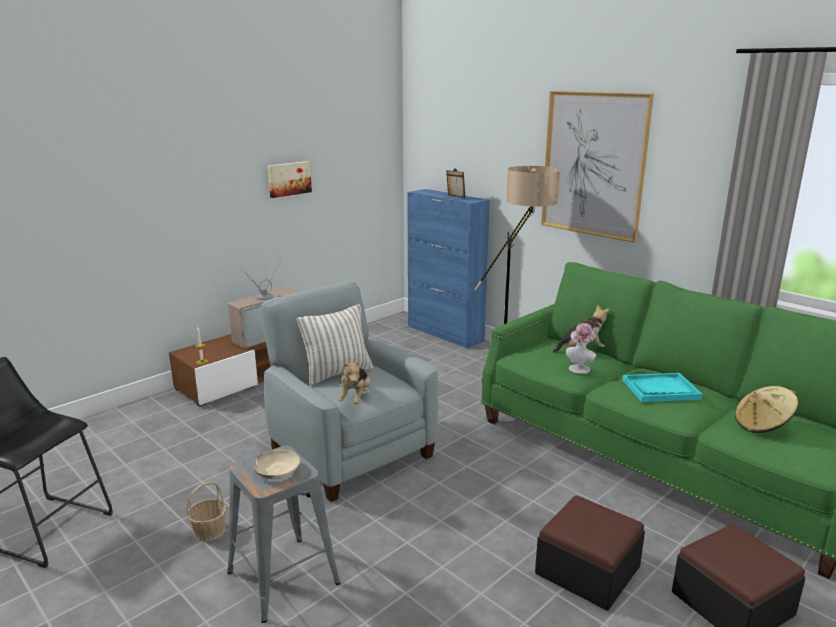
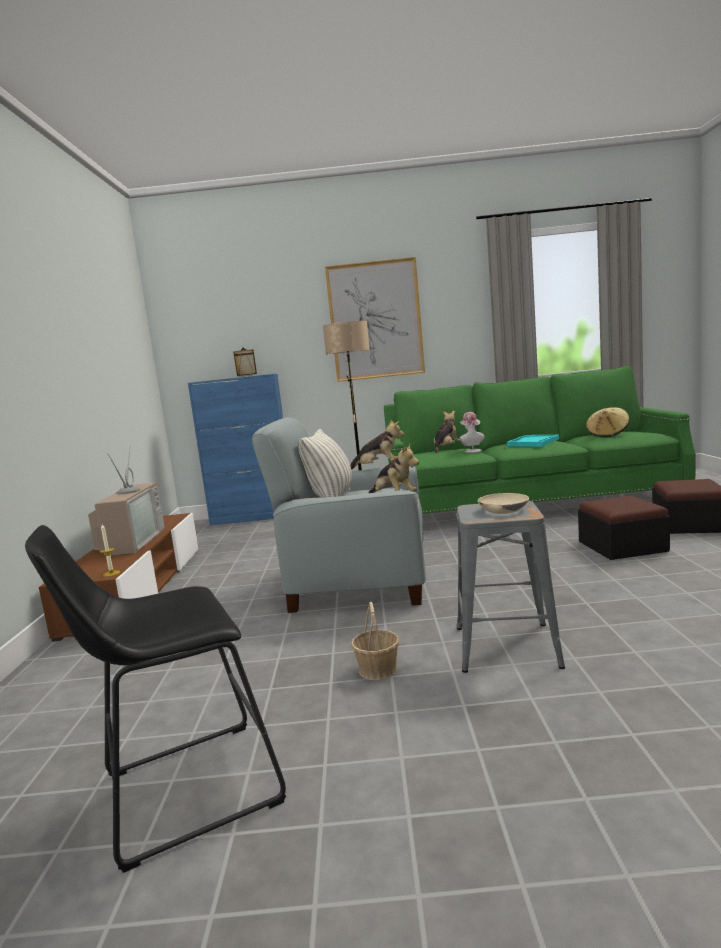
camera: 45 degrees left, 10 degrees down
picture [268,161,312,198] -> none
none -> plush toy [350,420,404,470]

